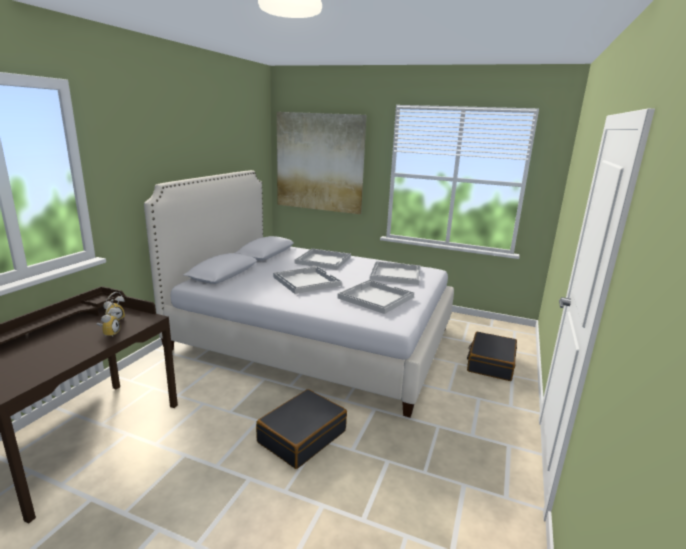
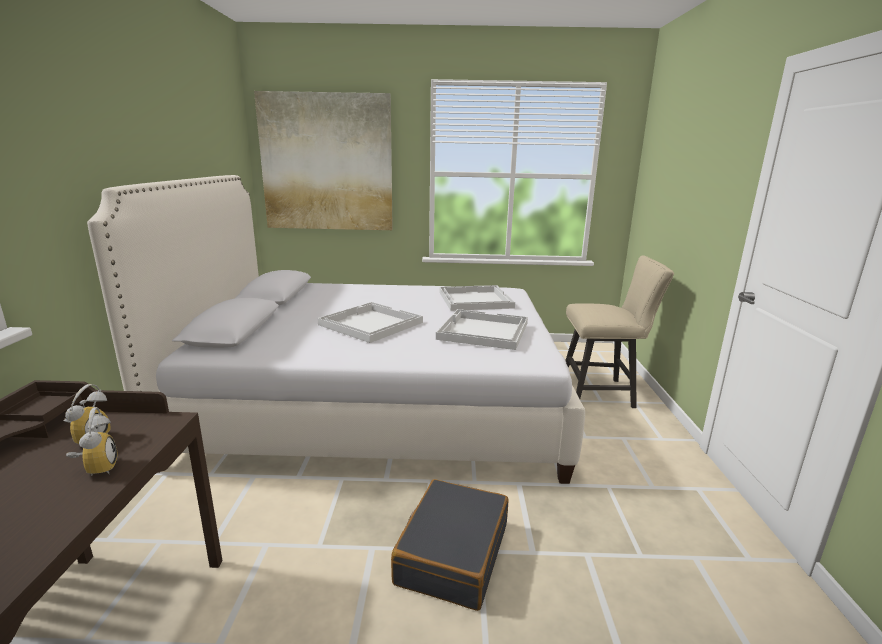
camera: 20 degrees left, 0 degrees up
white tray [295,248,351,270] -> none
black suitcase [467,332,517,381] -> beige chair [565,255,674,408]

